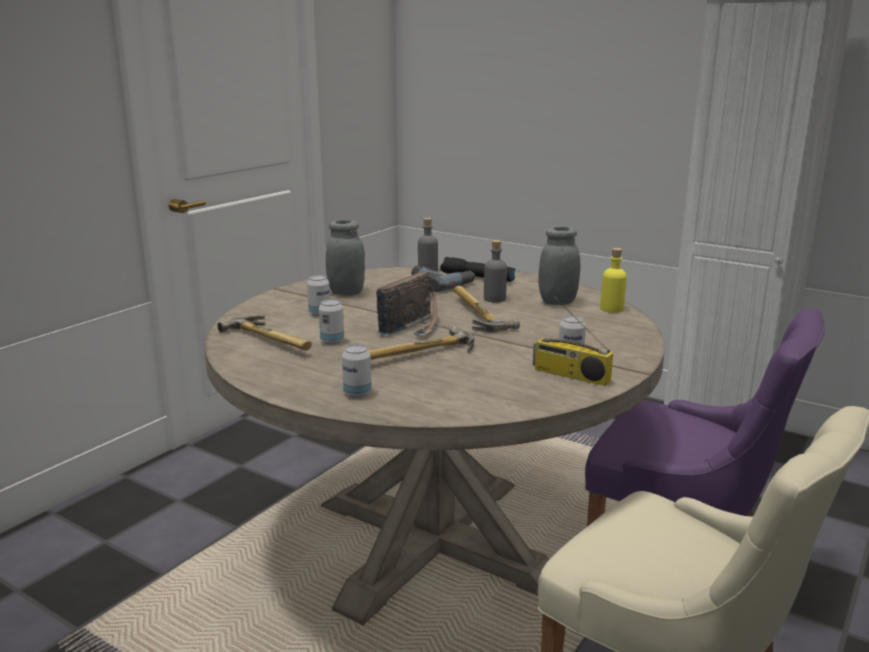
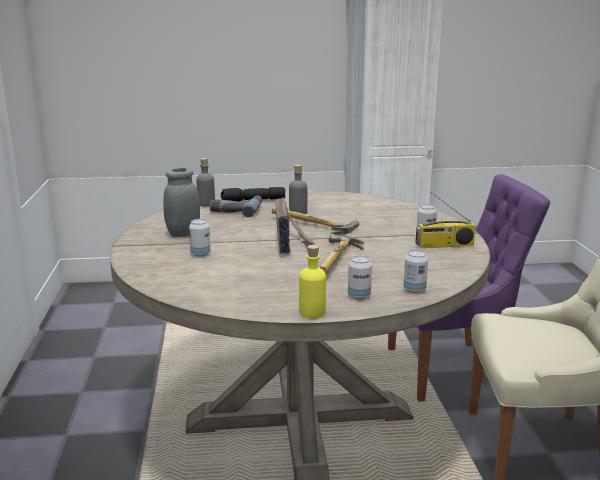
camera: 40 degrees left, 0 degrees up
hammer [217,315,312,351] -> none
can [319,299,344,345] -> can moved to [404,250,428,293]
grey jar [538,227,580,305] -> none
yellow bottle [600,248,627,313] -> yellow bottle moved to [299,245,326,318]

